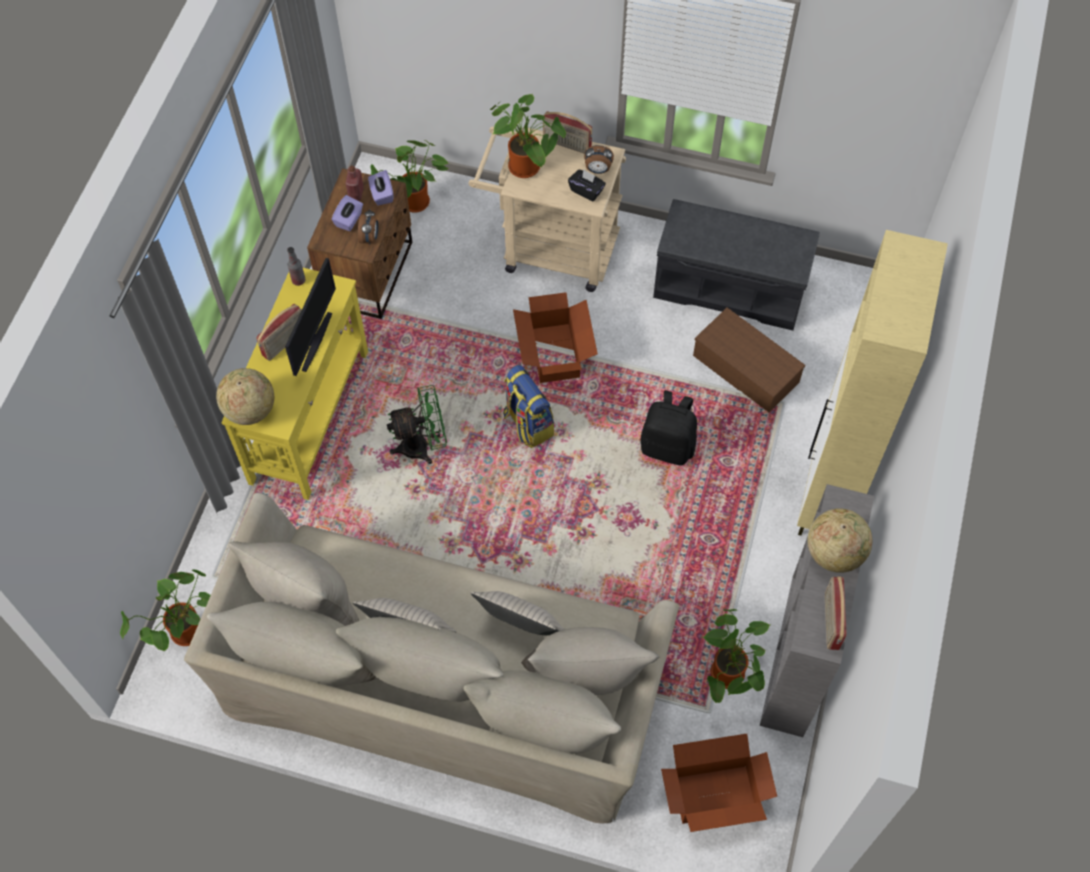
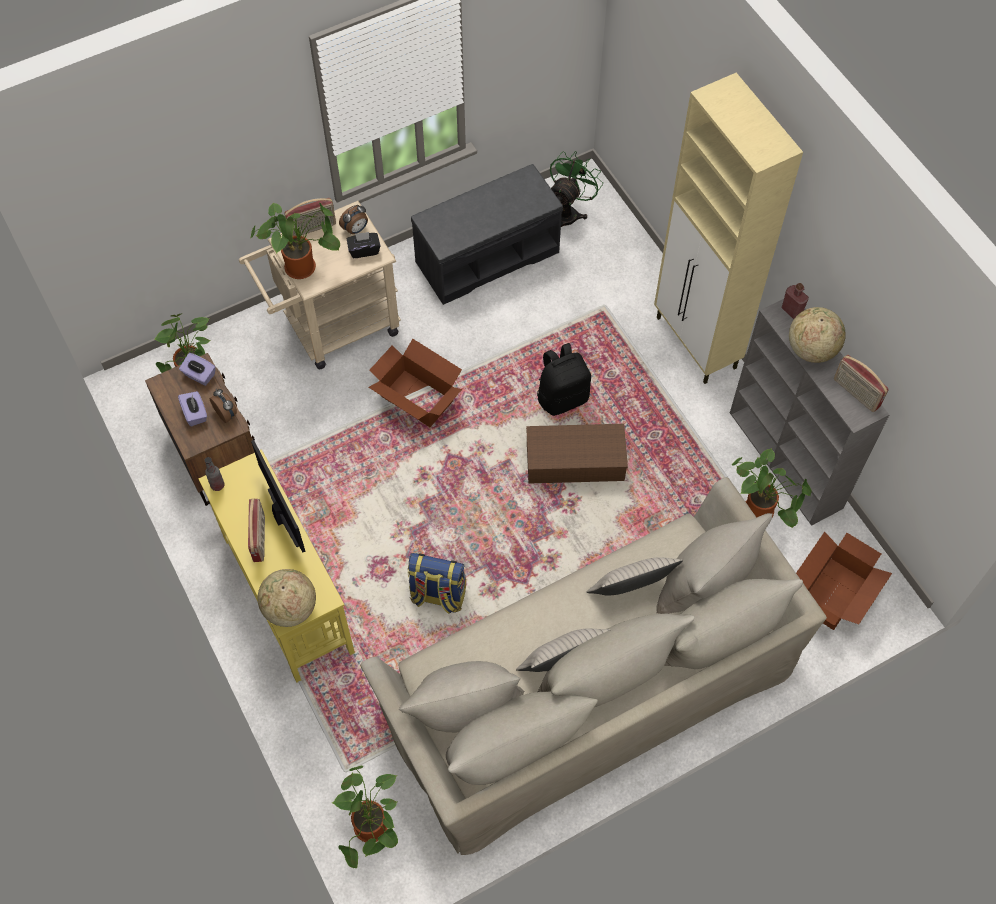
camera: 45 degrees left, 0 degrees up
red bottle [345,165,364,201] -> red bottle moved to [781,283,809,319]
green fan [387,385,447,464] -> green fan moved to [550,151,603,227]
backpack [503,365,554,448] -> backpack moved to [408,553,466,614]
brown storage box [693,308,805,412] -> brown storage box moved to [526,424,628,484]

